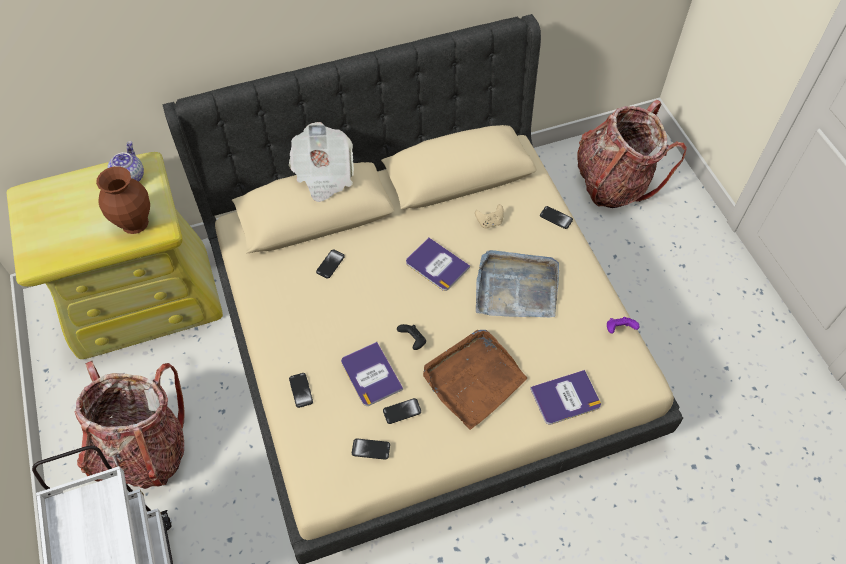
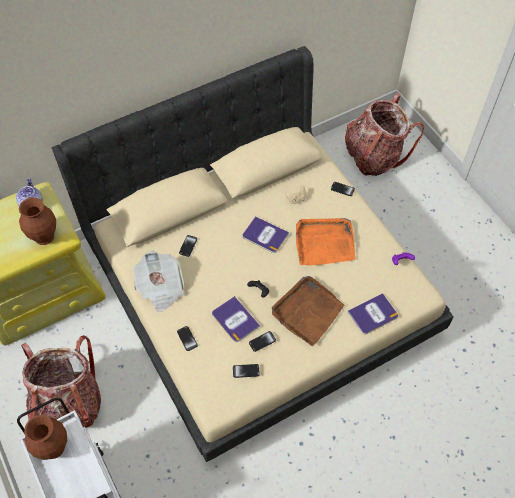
camera: 10 degrees left, 0 degrees up
newspaper [289,122,354,202] -> newspaper moved to [133,251,185,312]
grey tray [476,250,559,317] -> orange tray [296,218,355,266]
none -> brown vase [24,415,67,460]

